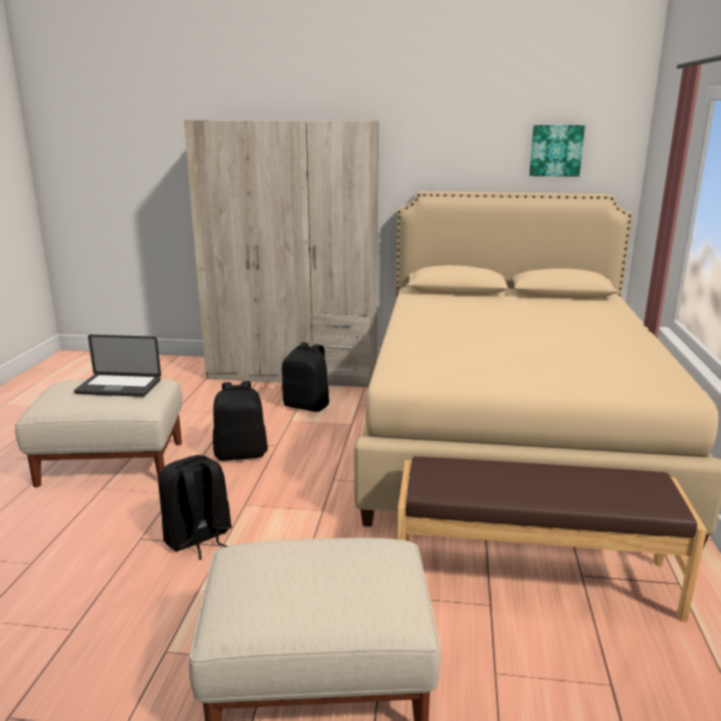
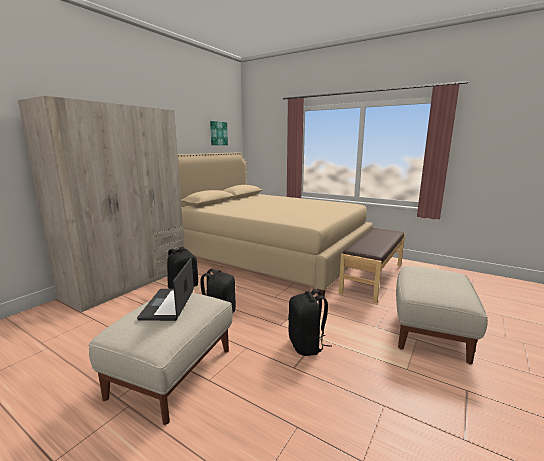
camera: 65 degrees left, 5 degrees down
laptop [74,335,161,397] -> laptop turned 150 degrees clockwise [137,258,194,321]

